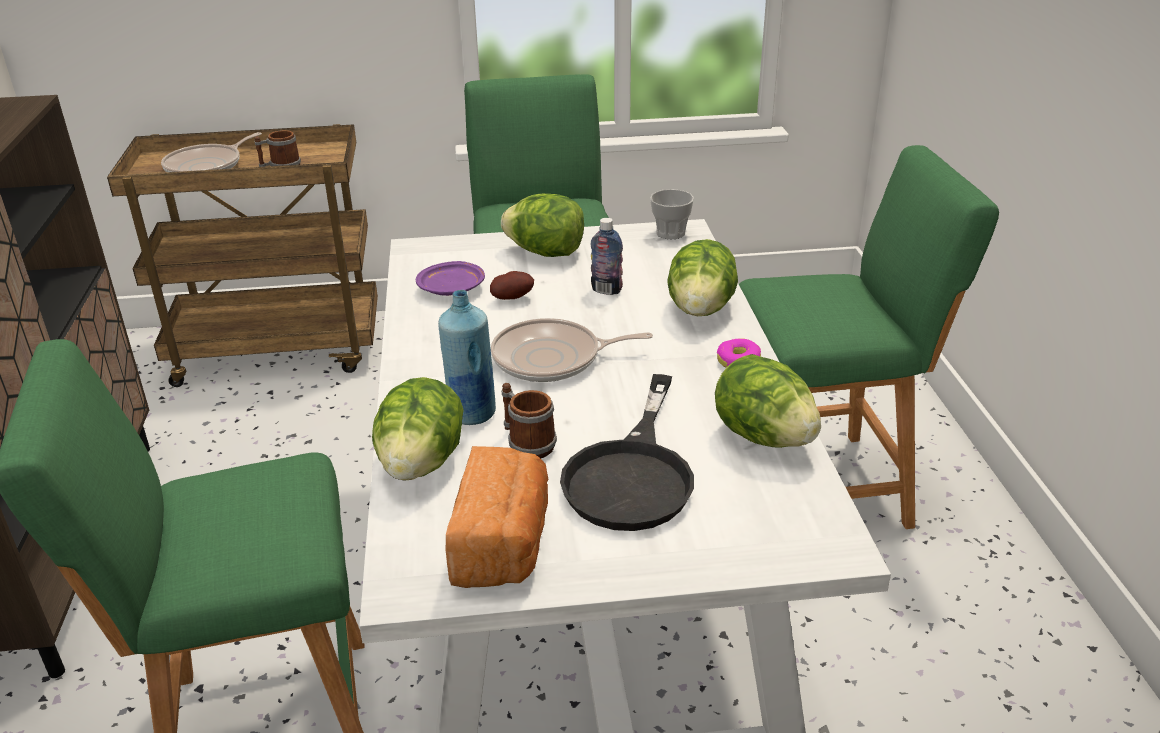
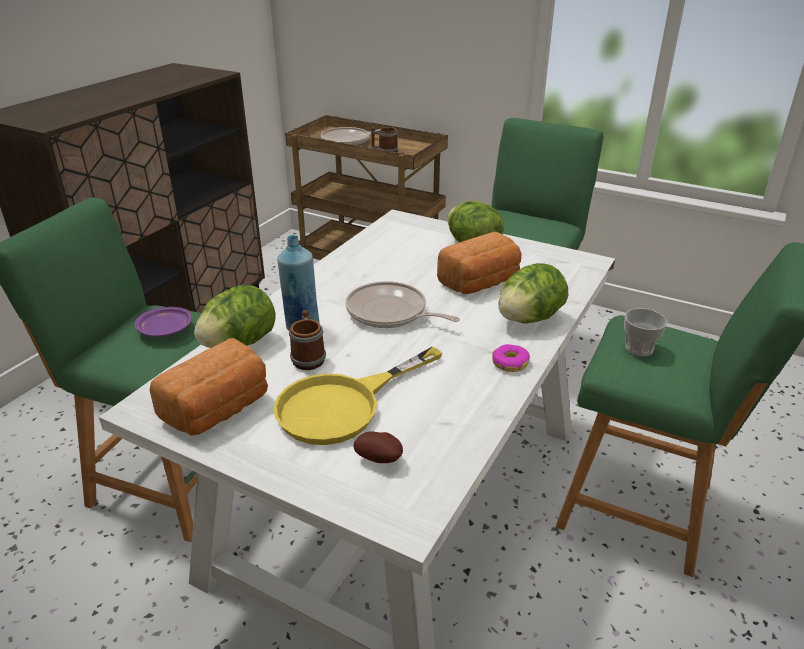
camera: 35 degrees right, 0 degrees up
purple plate [416,261,485,296] -> purple plate moved to [135,307,192,337]
potato [490,271,534,300] -> potato moved to [354,431,403,463]
black frying pan [560,374,694,531] -> yellow frying pan [274,347,443,445]
bottle [591,218,623,295] -> bread [437,232,522,294]
cup [650,189,694,239] -> cup moved to [624,308,668,356]
lettuce [715,354,821,448] -> none

